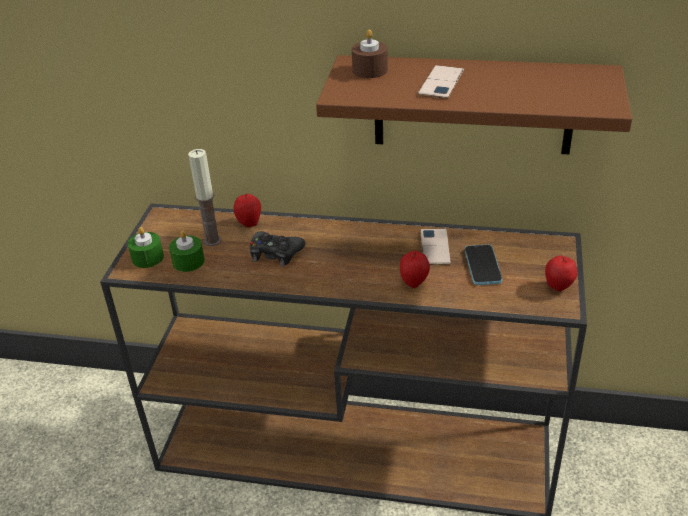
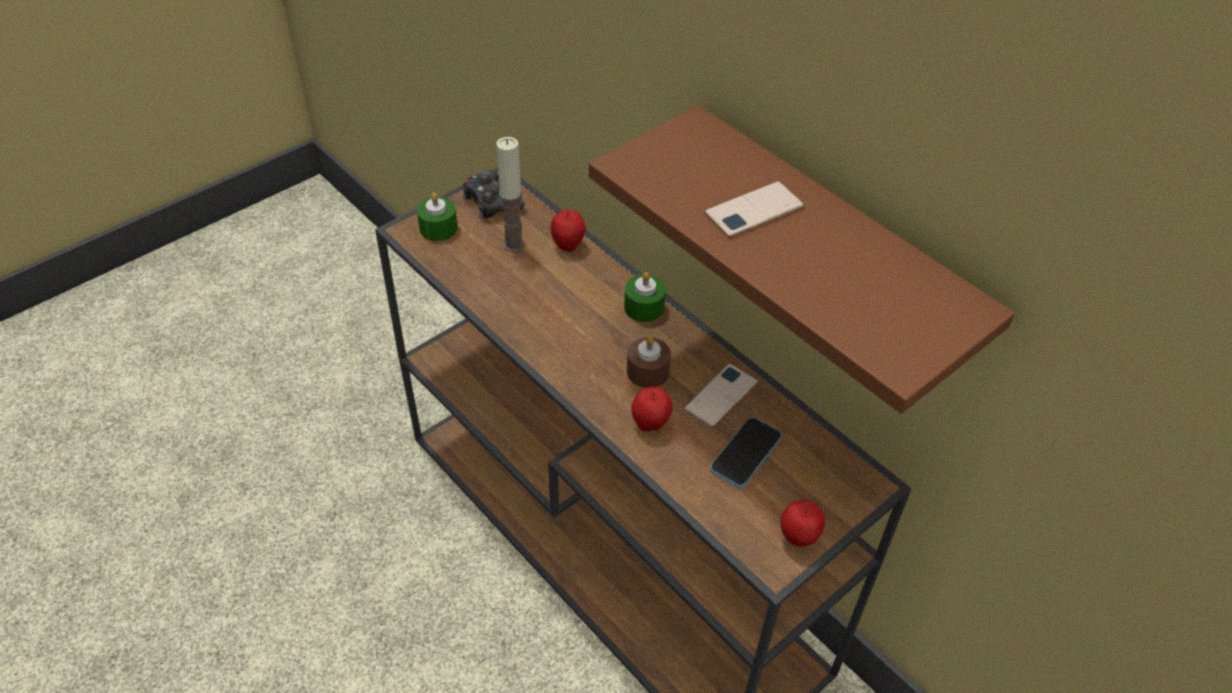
camera: 35 degrees right, 10 degrees up
green candle [169,231,205,272] -> green candle moved to [624,272,666,322]
black game controller [250,231,305,266] -> black game controller moved to [462,170,525,219]
brown candle [352,29,388,78] -> brown candle moved to [627,337,671,388]

